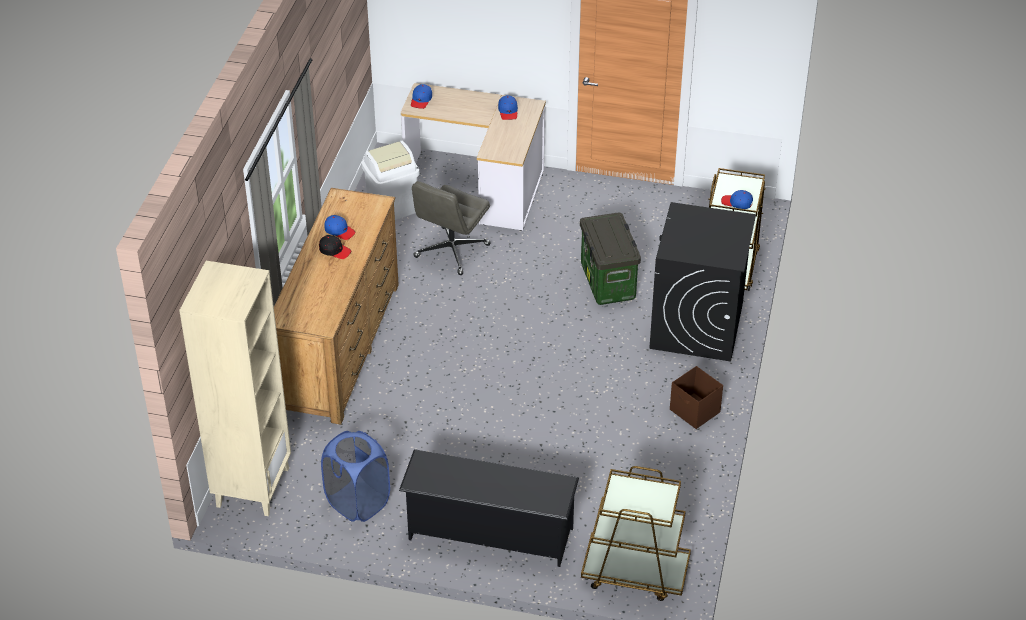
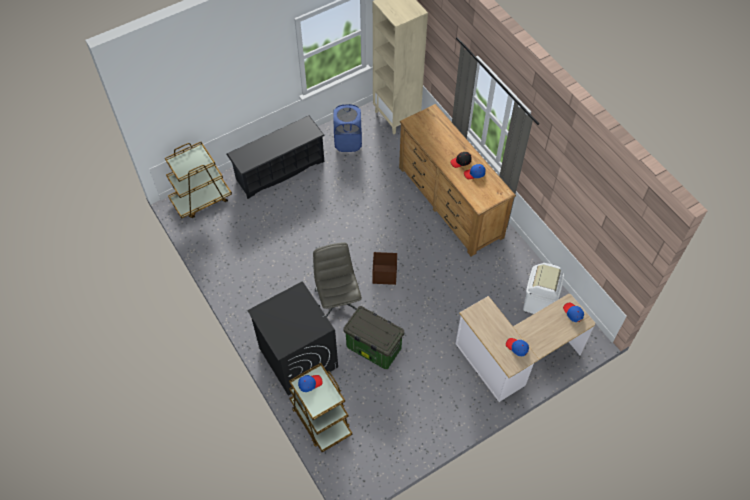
camera: 135 degrees right, 15 degrees up
grey office chair [412,181,491,275] -> grey office chair moved to [313,242,362,317]
brown storage box [670,366,723,429] -> brown storage box moved to [373,252,397,285]

